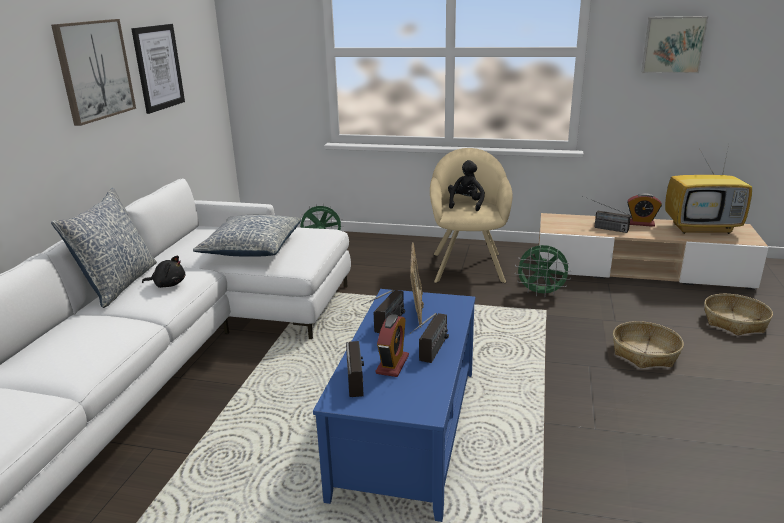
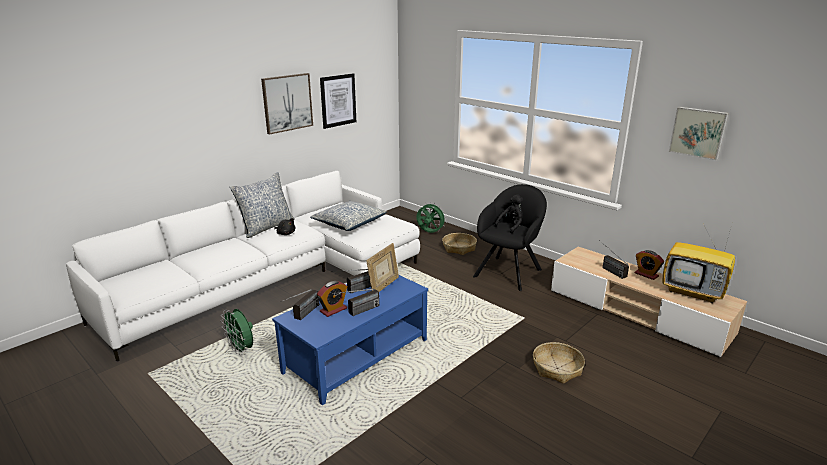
camera: 30 degrees right, 0 degrees up
beige armchair [430,148,513,283] -> black armchair [473,184,547,291]
green fan [515,245,572,296] -> green fan moved to [221,309,253,355]
basket [704,294,773,335] -> basket moved to [442,233,477,255]

